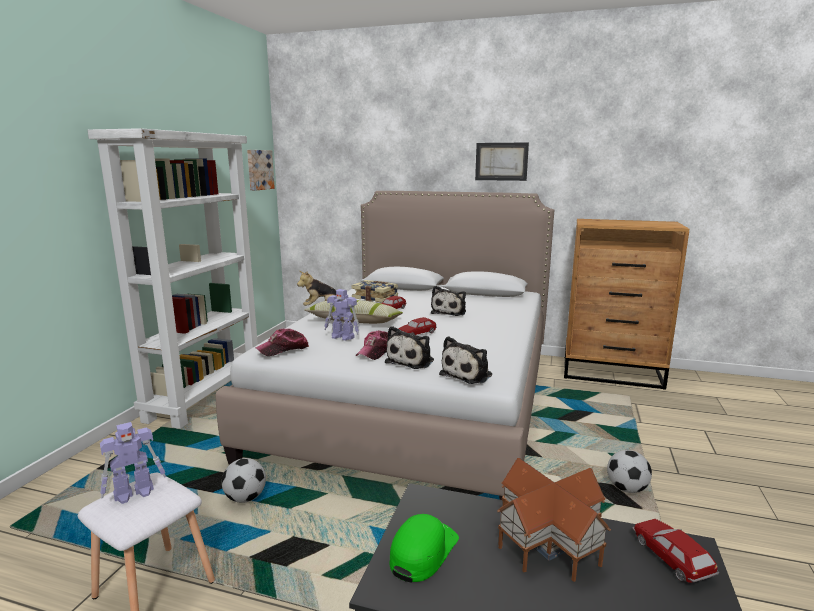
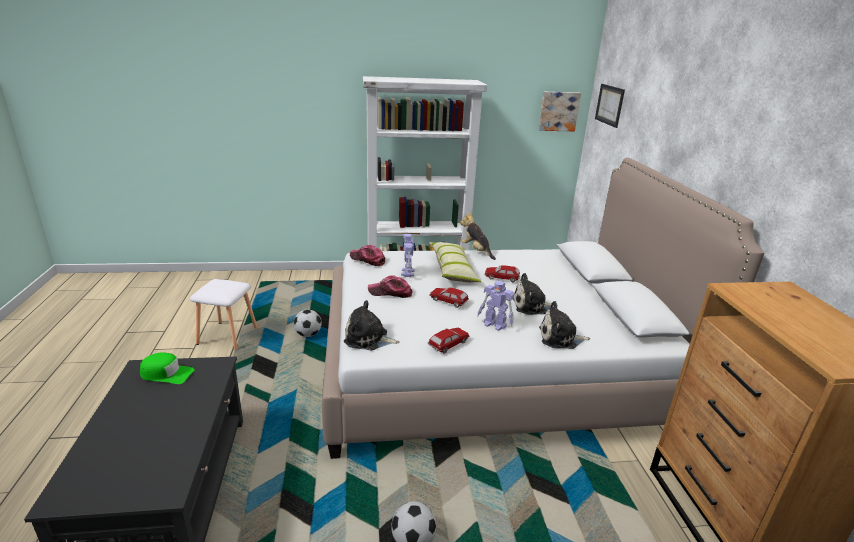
camera: 65 degrees right, 10 degrees up
toy robot [100,422,166,504] -> toy robot moved to [477,281,514,331]
book [351,280,398,303] -> none
plush toy [385,326,434,369] -> plush toy moved to [539,301,590,349]
picture [475,142,529,181] -> picture moved to [595,84,625,128]
toy house [497,458,611,582] -> none
toy car [632,519,719,583] -> toy car moved to [428,328,469,354]

